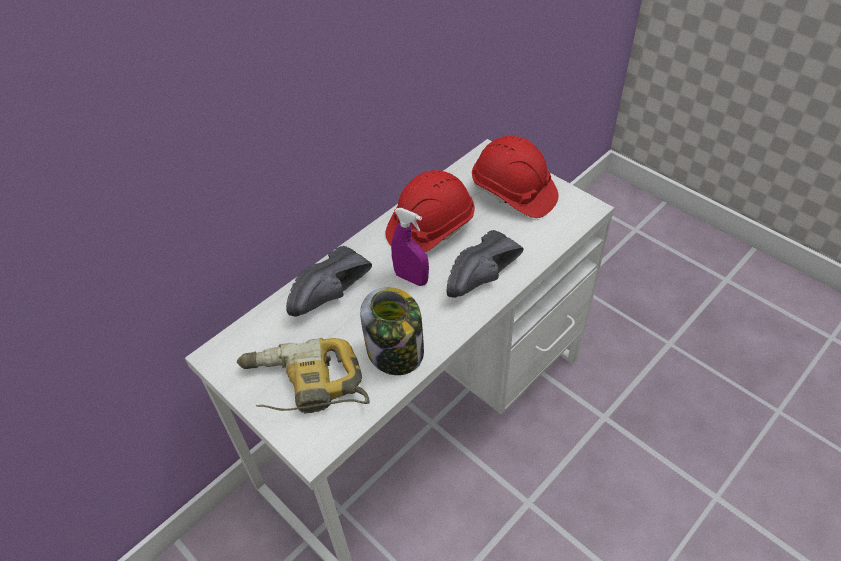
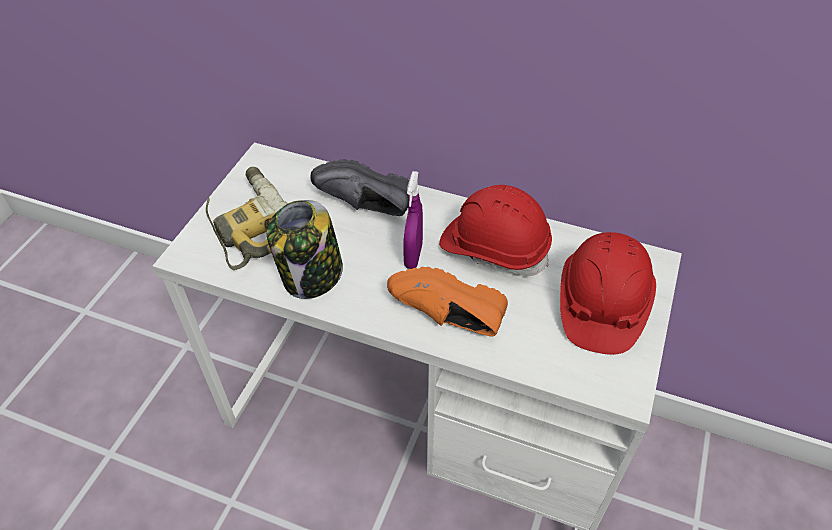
camera: 65 degrees right, 0 degrees up
black shoe [447,230,524,298] -> orange shoe [387,267,508,337]

